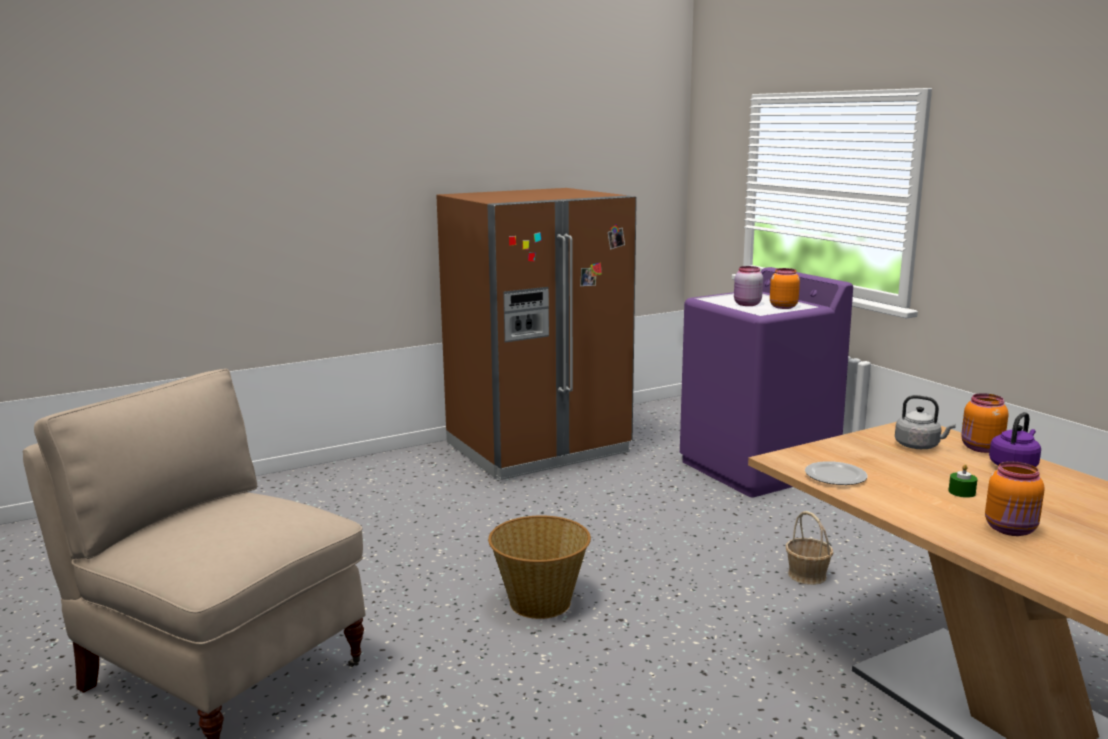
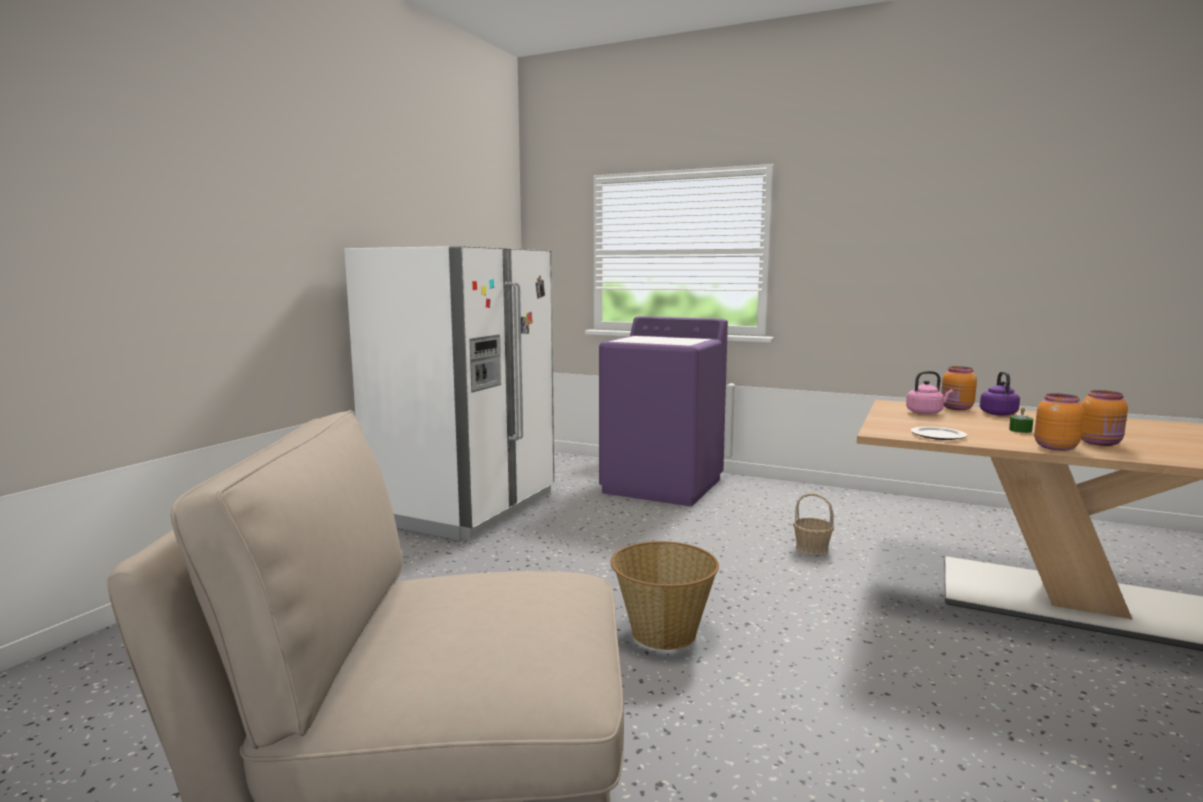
camera: 35 degrees left, 5 degrees down
brown fridge [436,188,637,480] -> white fridge [344,246,554,540]
pink jar [734,266,763,306] -> none
orange jar [770,268,800,309] -> orange jar moved to [1034,393,1084,451]
grey kettle [895,395,956,449] -> pink kettle [906,371,953,414]

